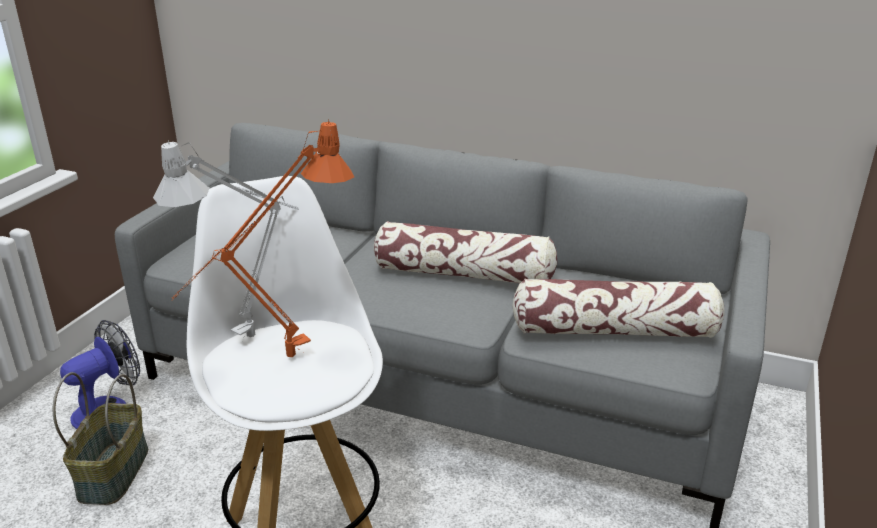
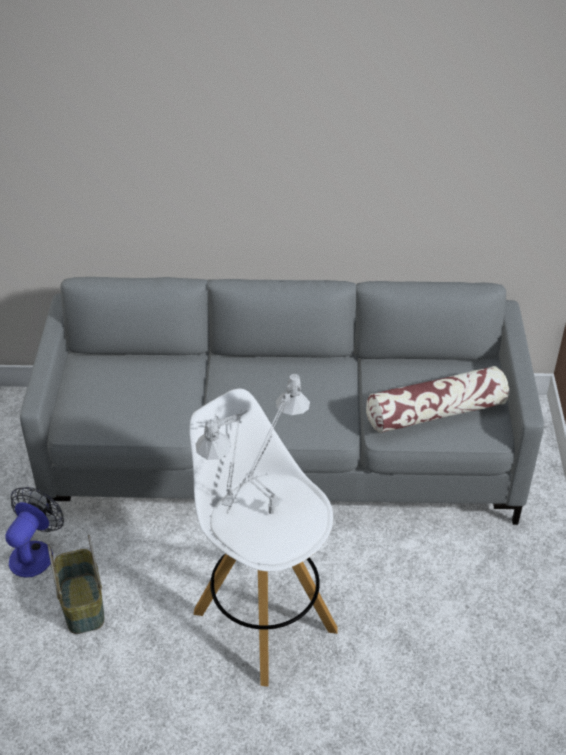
camera: 20 degrees left, 15 degrees up
orange table lamp [172,120,354,357] -> grey table lamp [226,374,310,514]
pillow [374,221,557,283] -> none

